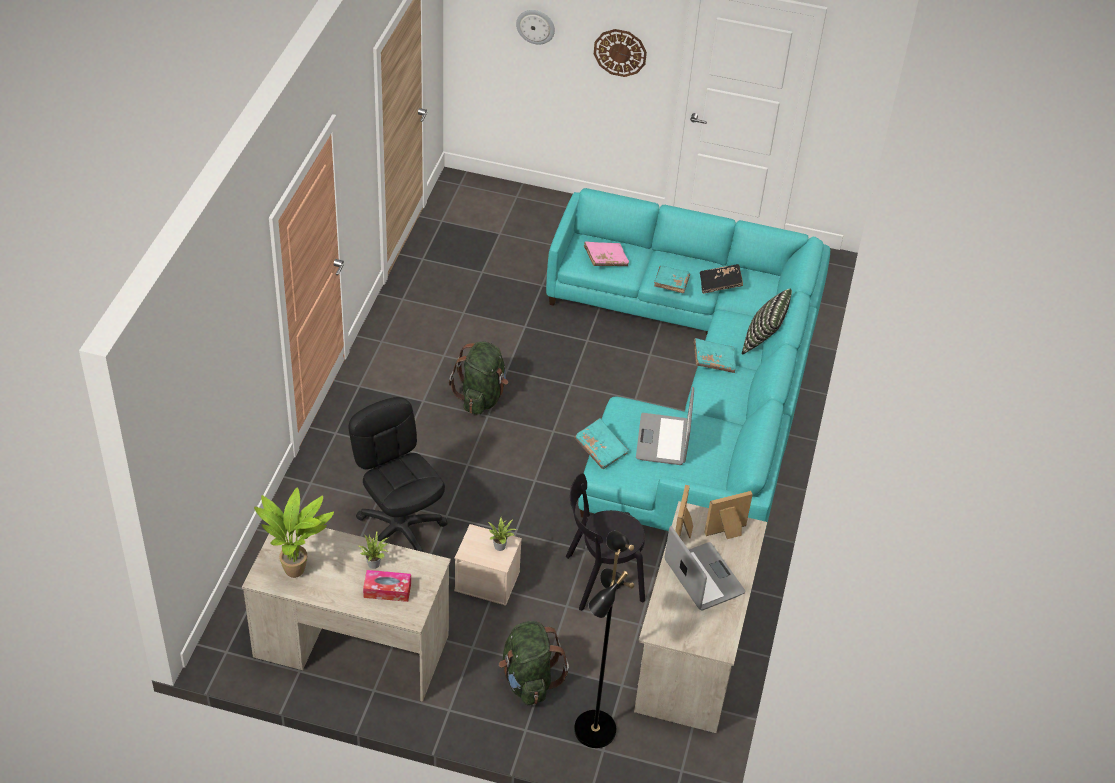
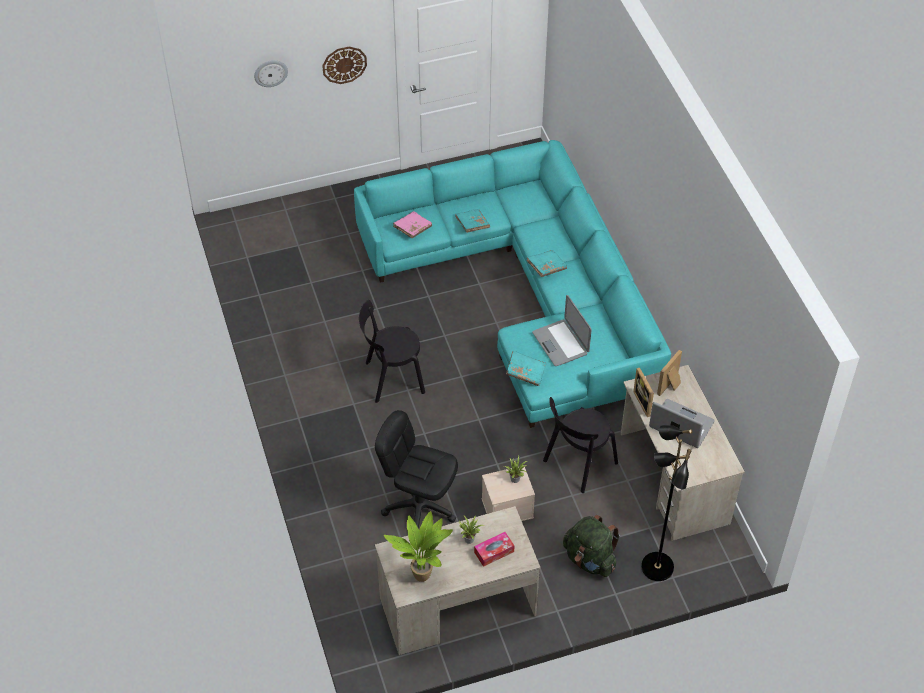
camera: 30 degrees left, 5 degrees up
green backpack [449,342,508,415] -> black chair [359,300,425,403]
black book [700,264,743,294] -> none
pillow [742,289,792,355] -> none

